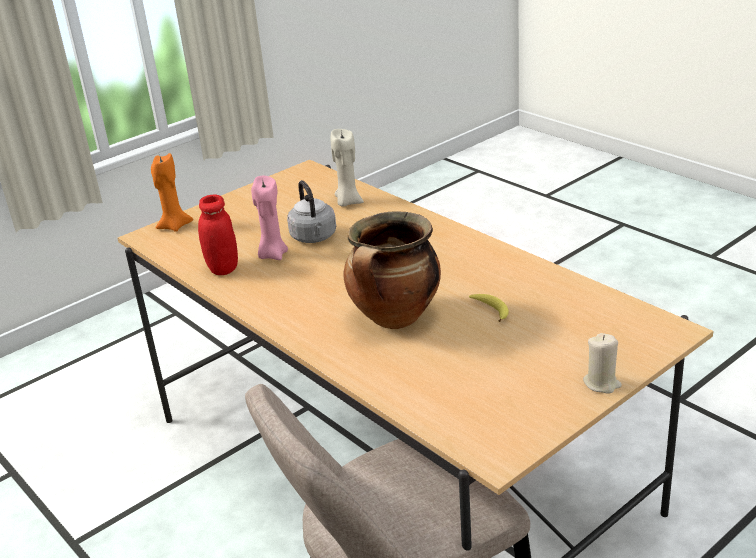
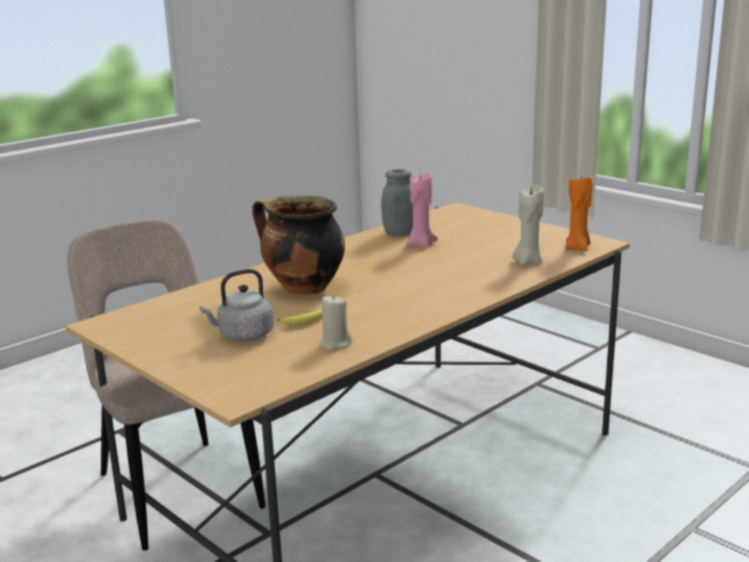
camera: 85 degrees right, 10 degrees down
orange candle [151,153,193,232] -> orange candle moved to [566,177,592,251]
red jar [198,194,238,275] -> grey jar [381,169,413,236]
grey kettle [287,180,336,243] -> grey kettle moved to [200,269,274,341]
beige candle [583,333,622,394] -> beige candle moved to [320,295,352,351]

